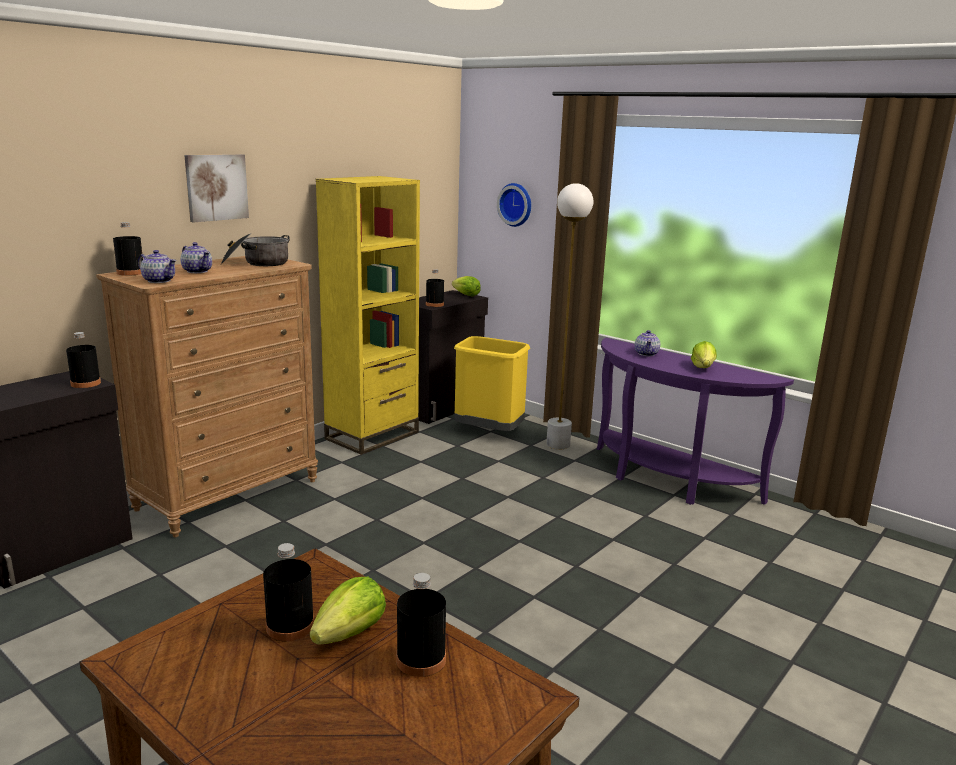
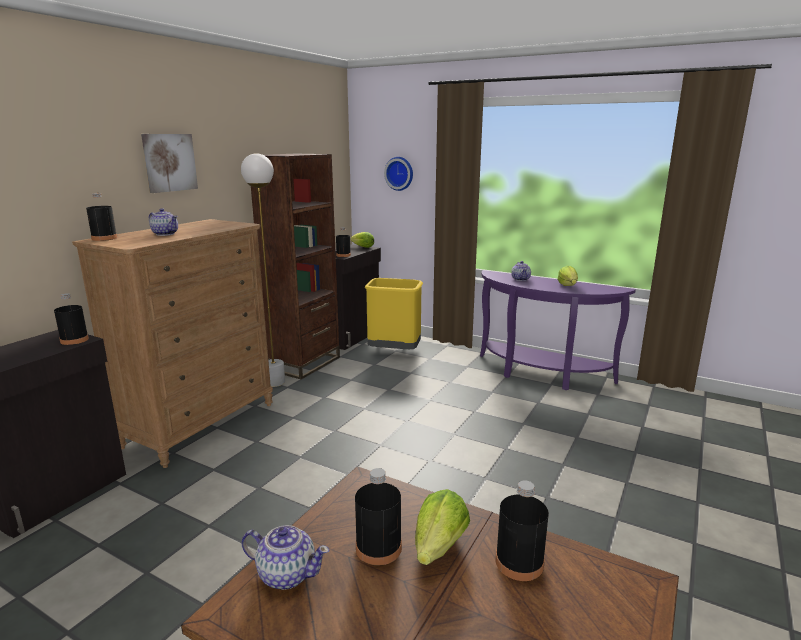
camera: 10 degrees left, 0 degrees up
teapot [138,250,177,283] -> teapot moved to [242,525,329,590]
cooking pot [221,233,290,266] -> none
yellow bookcase [316,176,420,455] -> brown bookcase [251,154,340,379]
white floor lamp [546,183,593,450] -> white floor lamp moved to [241,153,285,387]

